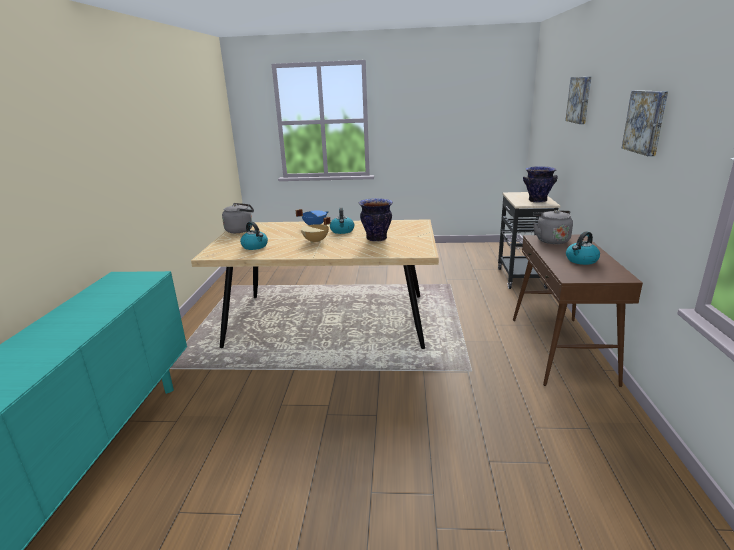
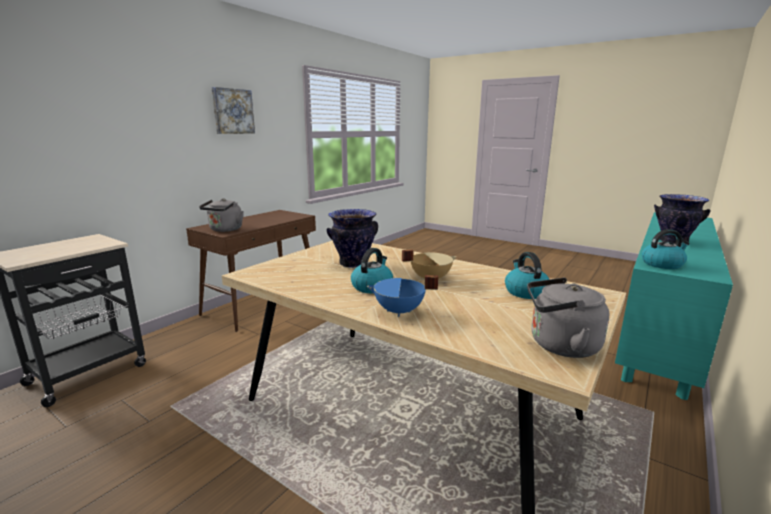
camera: 150 degrees left, 5 degrees down
vase [523,166,558,203] -> vase moved to [654,194,711,244]
picture [565,77,591,124] -> none
kettle [566,231,600,265] -> kettle moved to [642,229,689,269]

